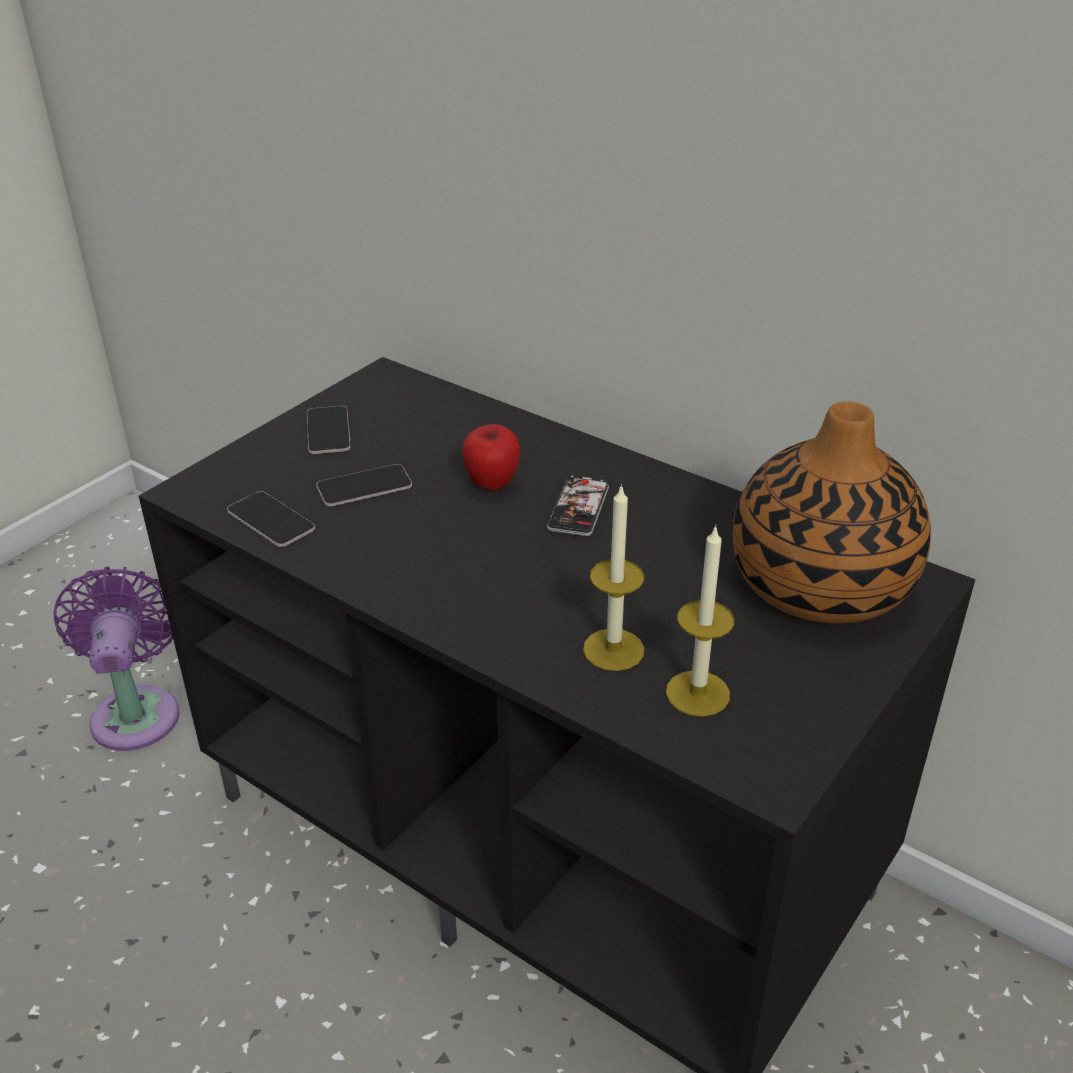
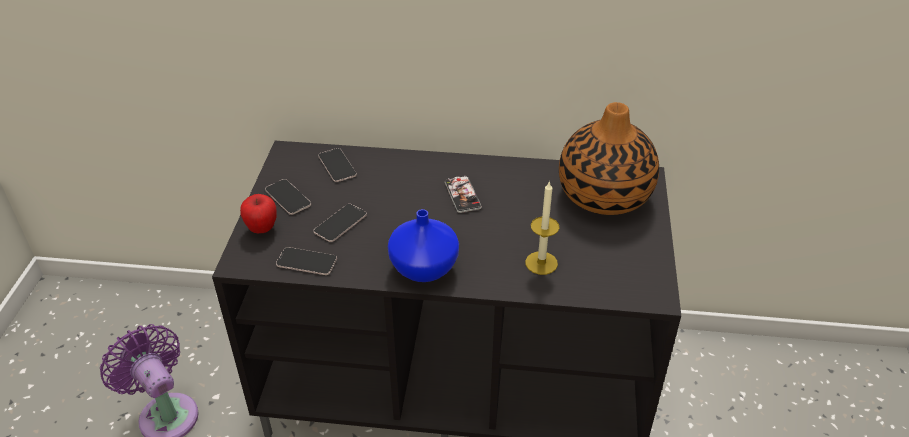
camera: 30 degrees left, 5 degrees up
apple [462,424,520,490] -> apple moved to [240,194,276,234]
candle [666,525,734,717] -> none
none -> phone [318,148,357,182]
none -> blue vase [388,209,459,282]

